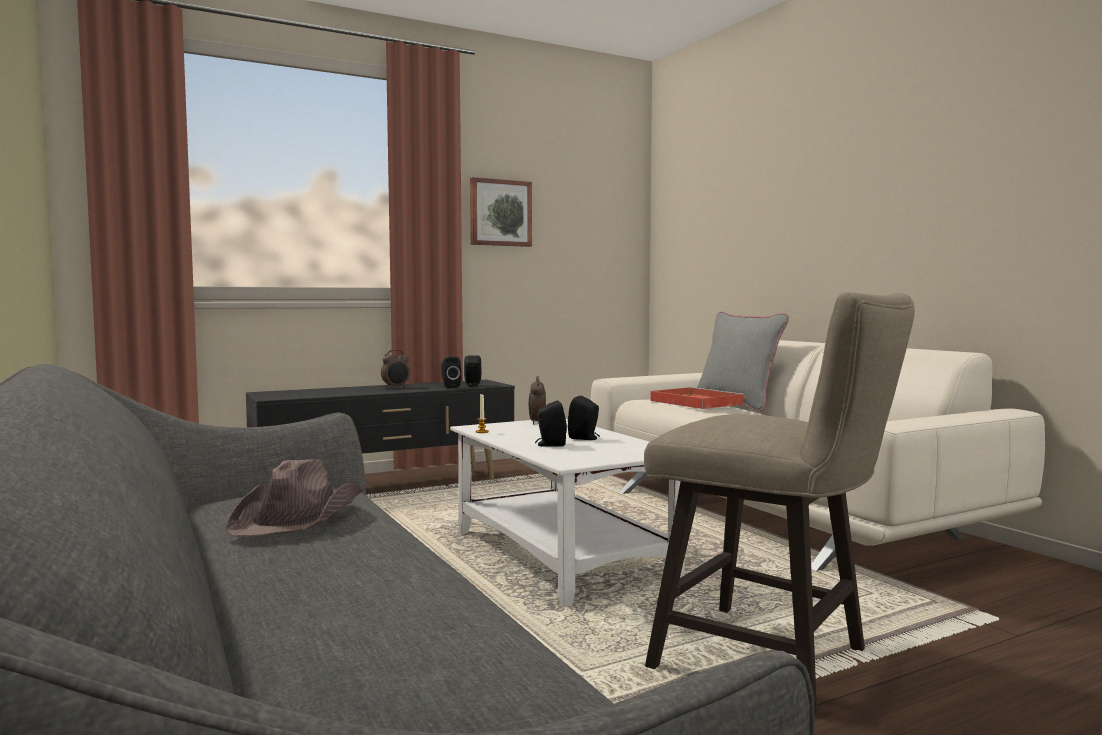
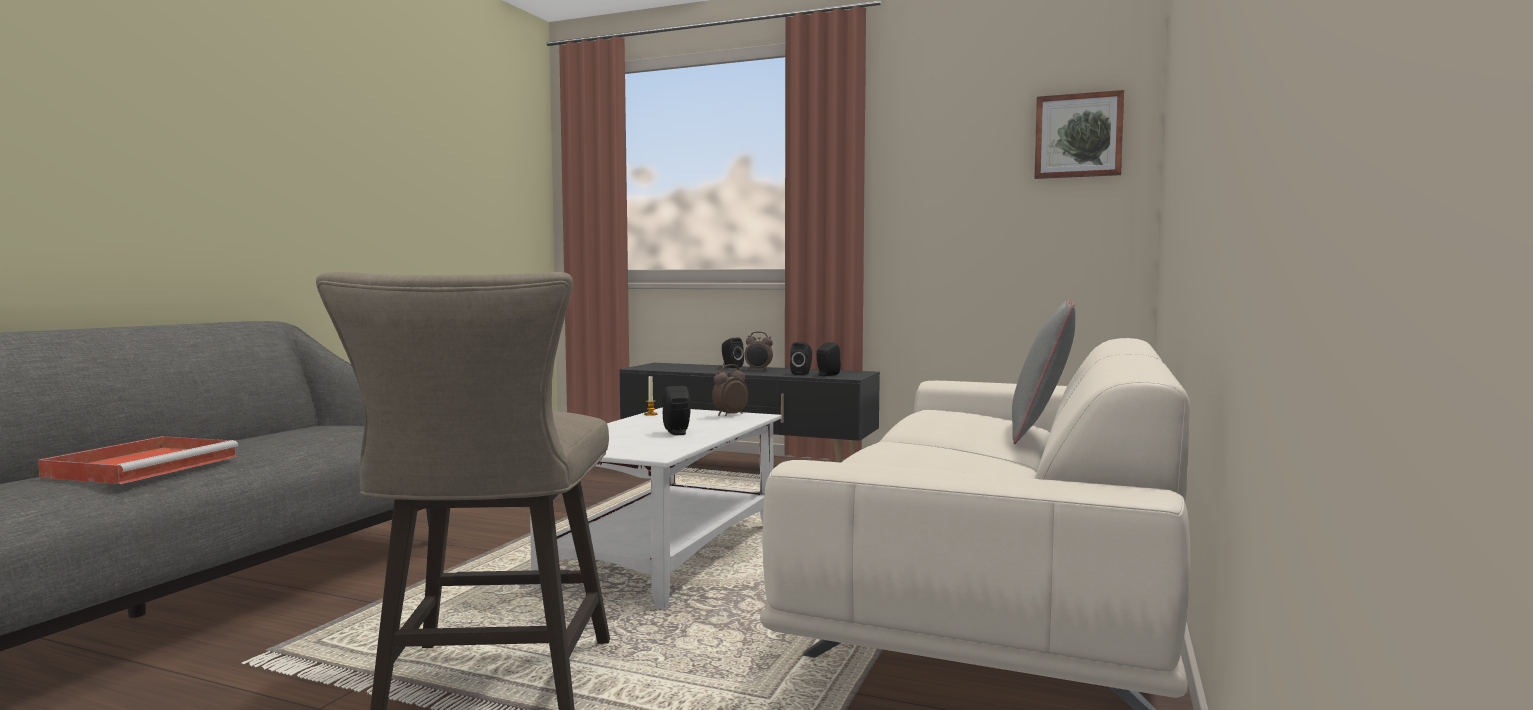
camera: 50 degrees right, 0 degrees up
brown hat [225,459,362,537] -> none
picture [470,177,532,247] -> picture moved to [1035,90,1124,179]
black speaker [535,400,567,447] -> black speaker moved to [722,337,744,368]
red tray [650,387,745,409] -> red tray moved to [38,436,238,484]

